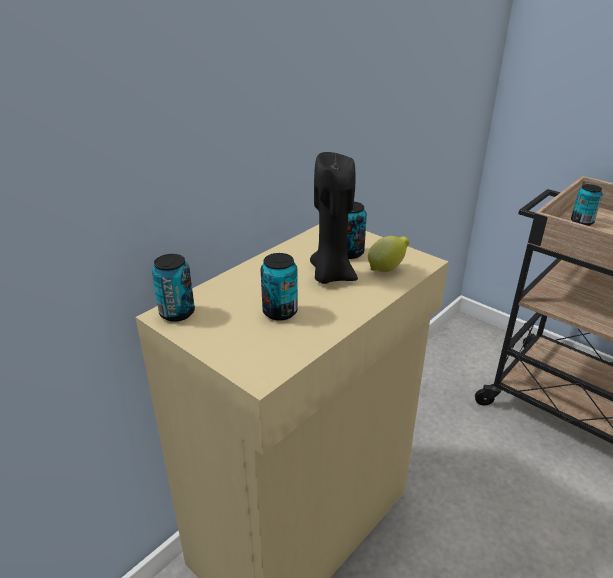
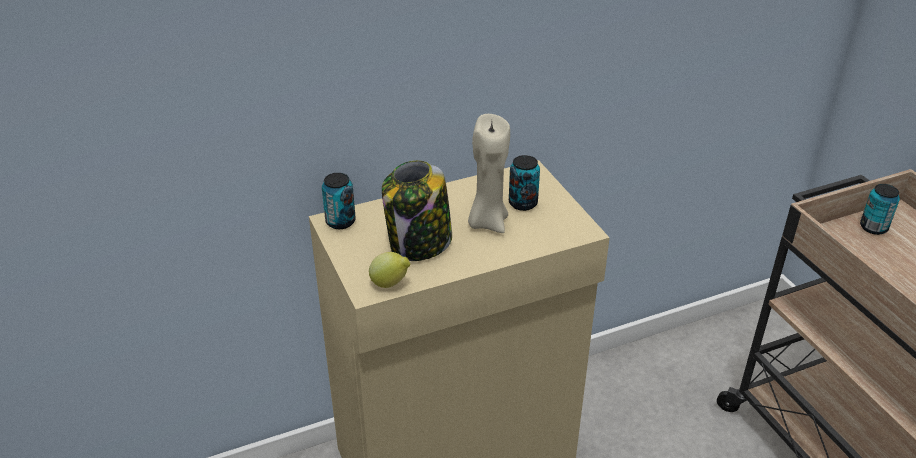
camera: 25 degrees right, 5 degrees up
can [260,253,298,321] -> jar [382,160,452,261]
black candle [310,152,358,284] -> beige candle [468,114,510,233]
lemon [368,236,410,272] -> lemon moved to [369,252,410,288]

